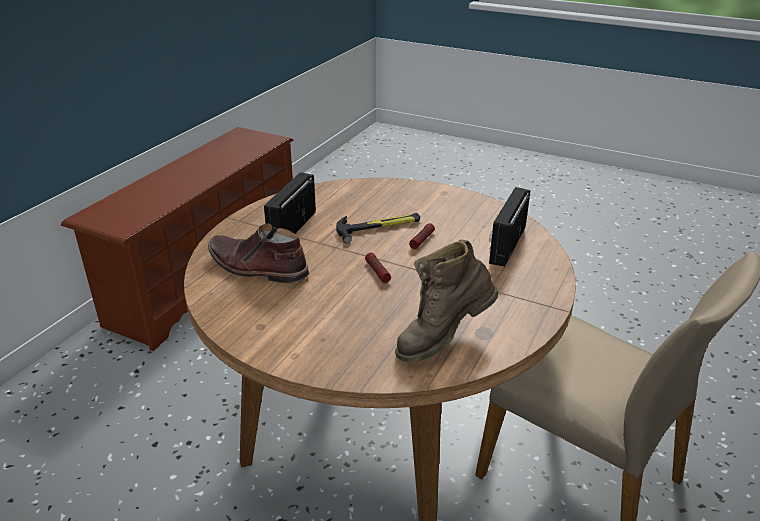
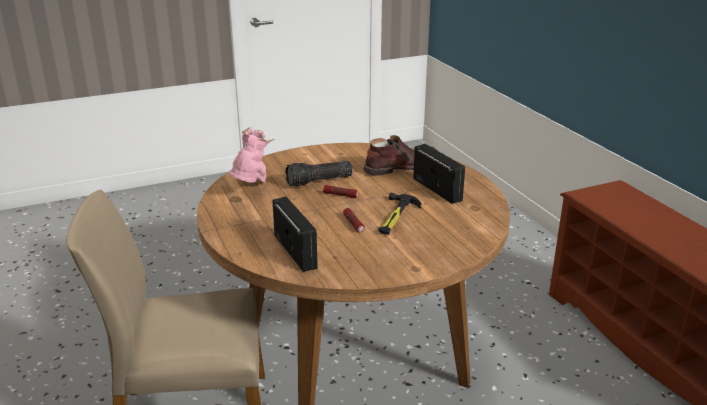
camera: 130 degrees right, 5 degrees down
brown boot [395,239,498,363] -> pink boot [228,128,275,183]
none -> flashlight [285,161,353,187]

